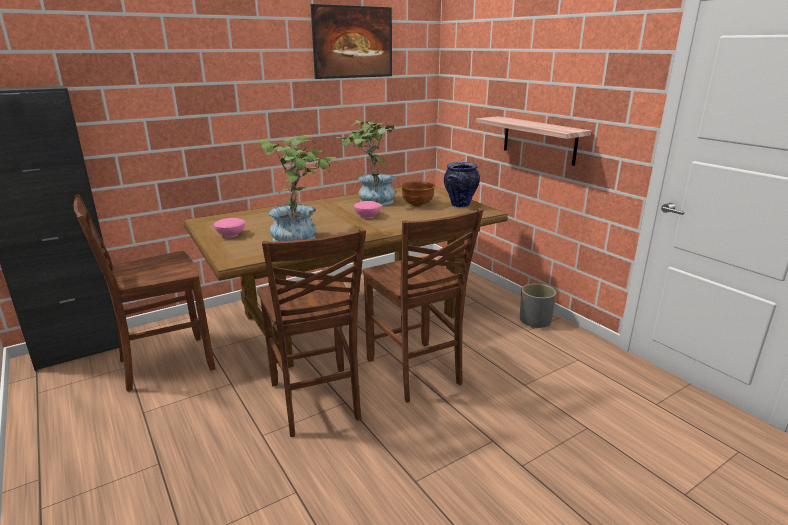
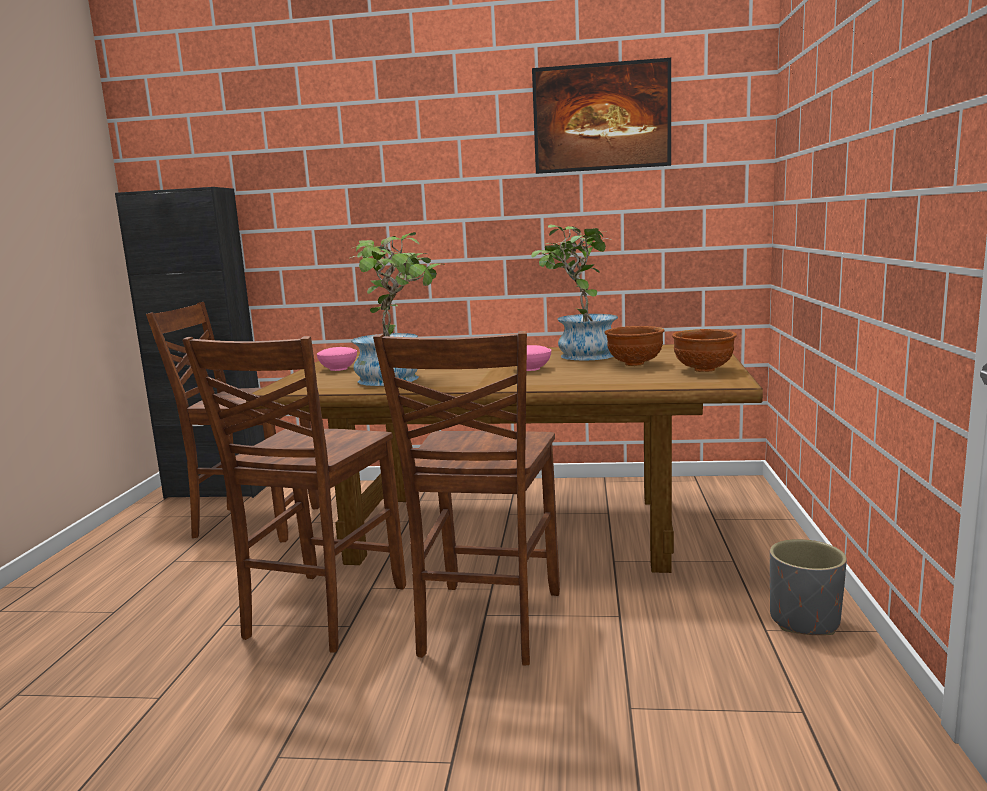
camera: 40 degrees right, 10 degrees down
vase [444,162,480,207] -> brown bowl [672,329,737,372]
shelf [476,116,591,166] -> none

